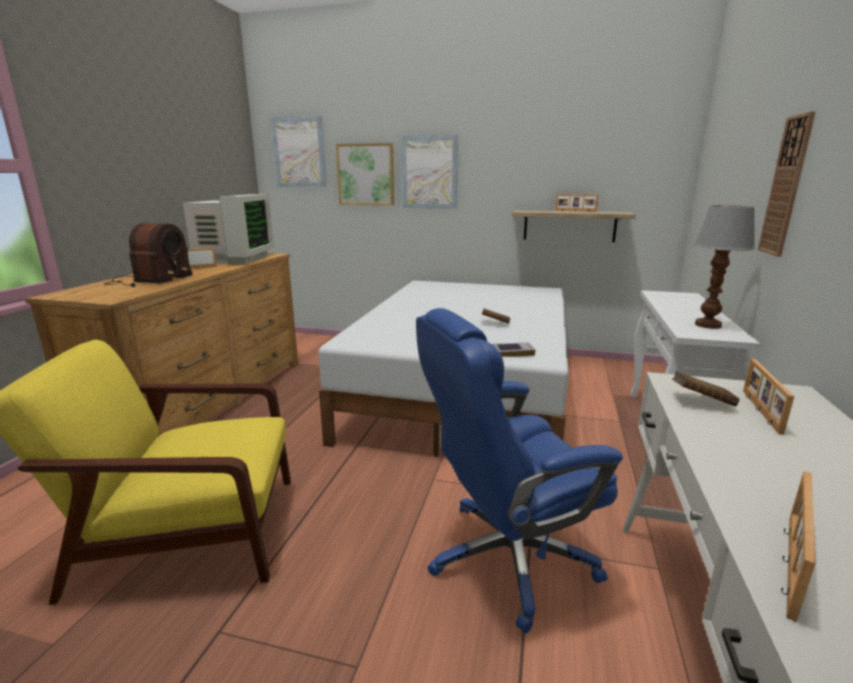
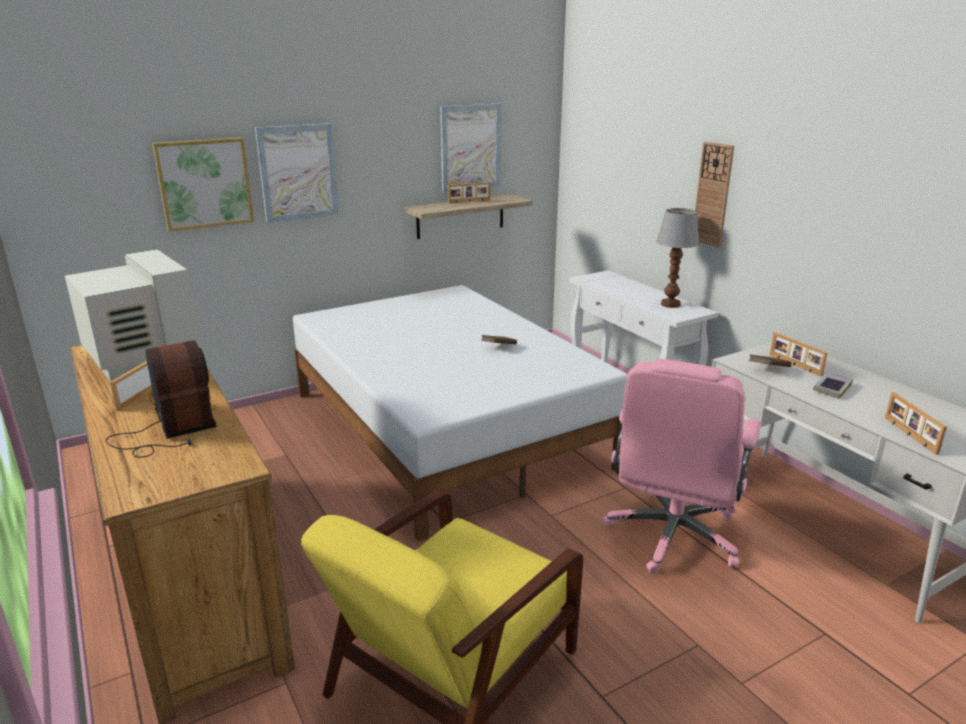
camera: 45 degrees left, 5 degrees up
picture [271,116,326,187] -> picture moved to [440,104,501,192]
blue office chair [416,308,623,633] -> pink office chair [602,359,762,574]
book [493,342,536,357] -> book moved to [813,372,853,399]

